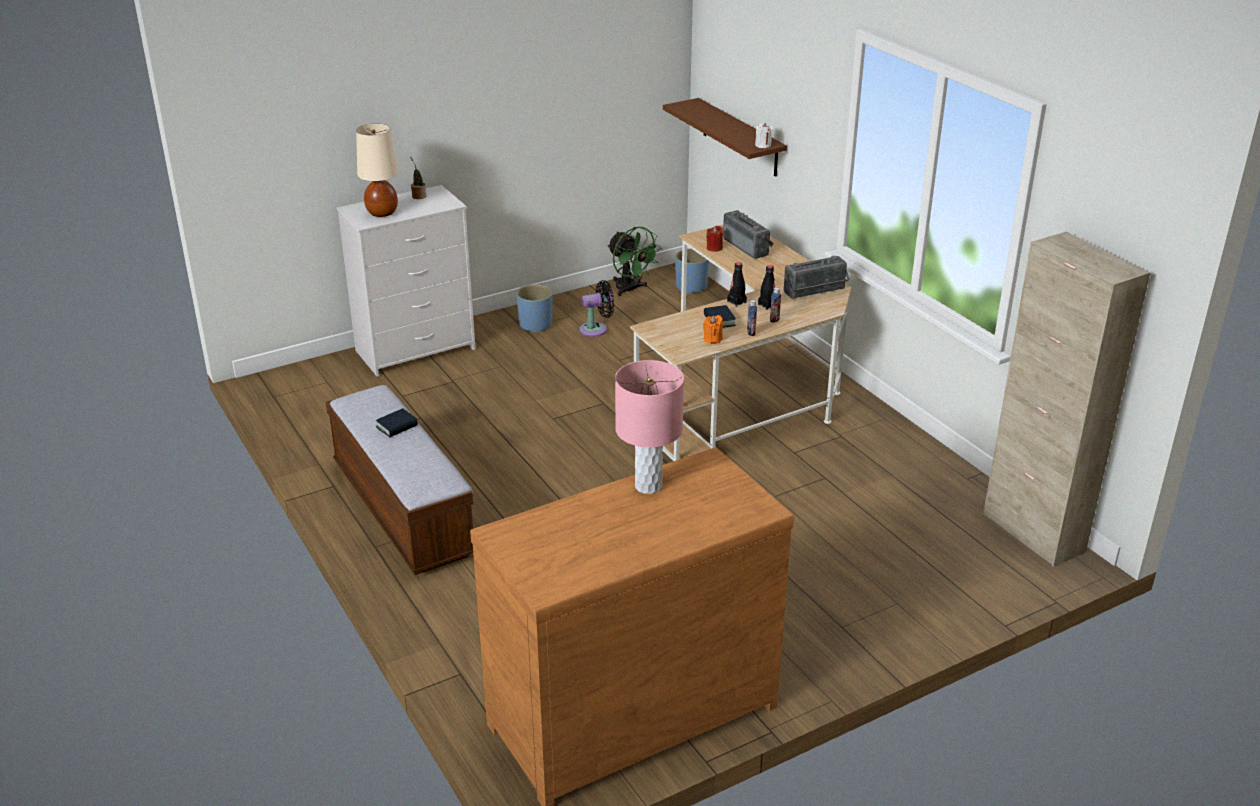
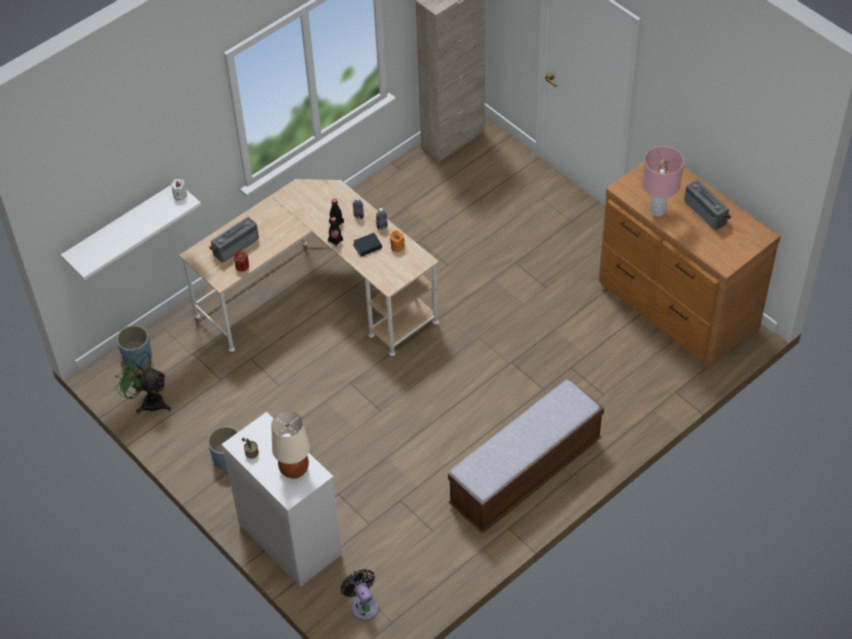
camera: 100 degrees left, 20 degrees up
book [376,409,418,437] -> none
black fan [579,280,614,337] -> black fan moved to [341,569,379,621]
green fan [607,227,661,296] -> green fan turned 105 degrees counterclockwise [115,349,171,414]
brown shelf [663,98,787,177] -> white shelf [61,185,201,280]
radio [784,256,850,299] -> radio moved to [684,180,732,230]

